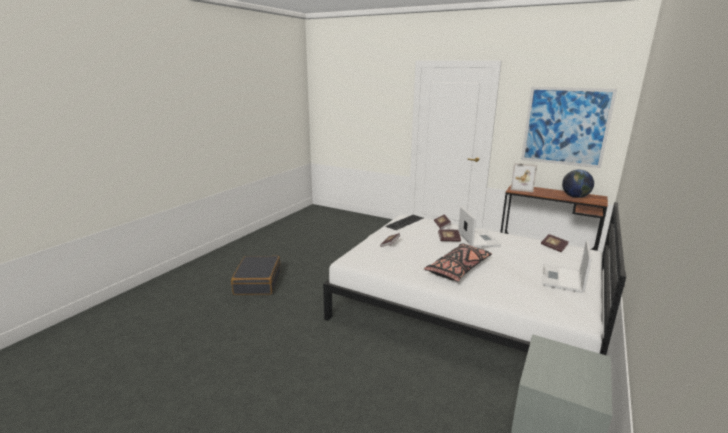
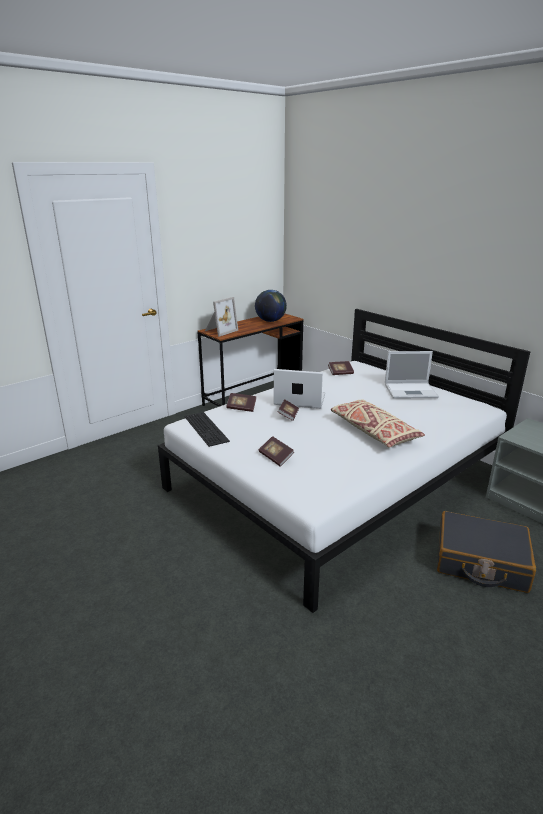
camera: 70 degrees left, 5 degrees up
black suitcase [231,256,281,295] -> black suitcase moved to [437,511,536,593]
black pillow [424,244,492,281] -> beige pillow [331,400,425,448]
picture [521,87,617,168] -> none
laptop [542,240,592,293] -> laptop turned 45 degrees counterclockwise [385,351,439,399]

